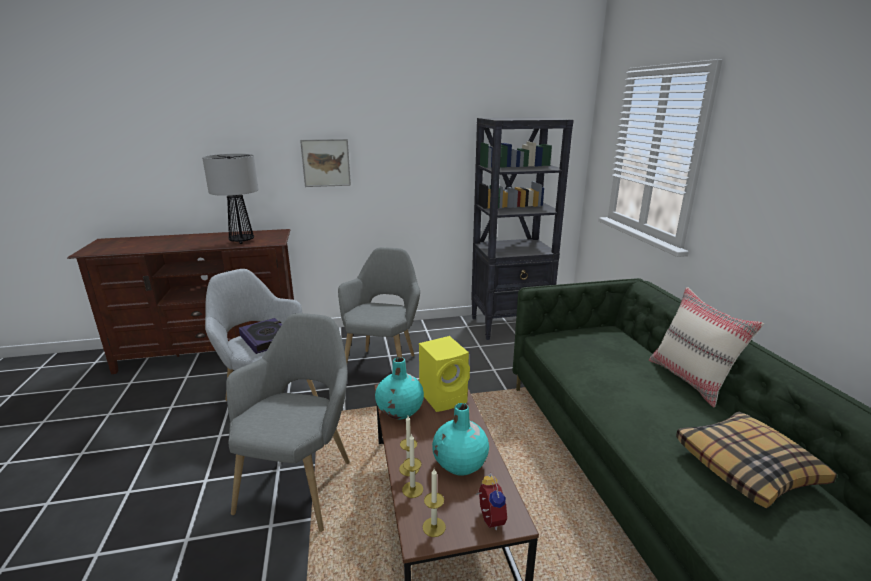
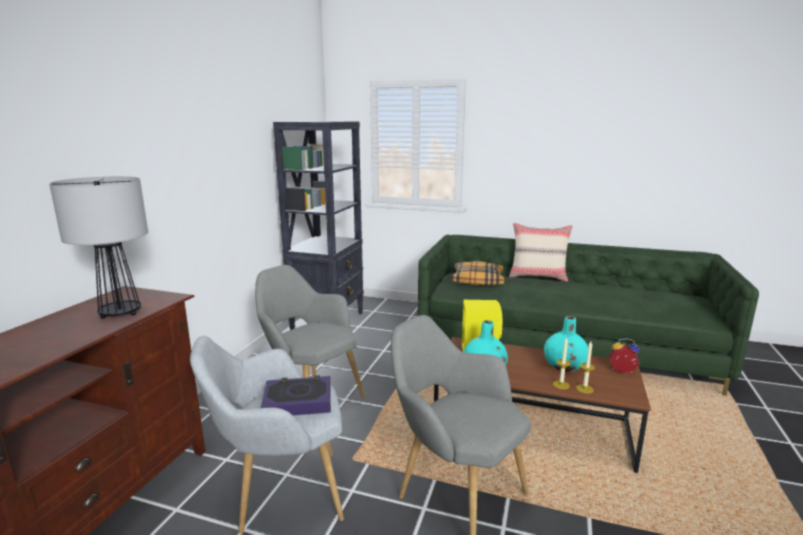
camera: 60 degrees left, 5 degrees down
picture [300,139,351,187] -> none
candle [423,469,446,537] -> none
pillow [676,412,837,508] -> pillow moved to [452,261,504,286]

